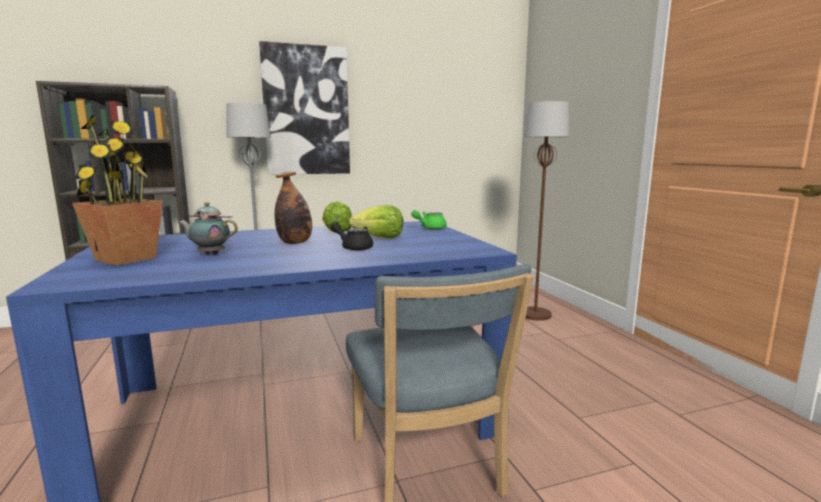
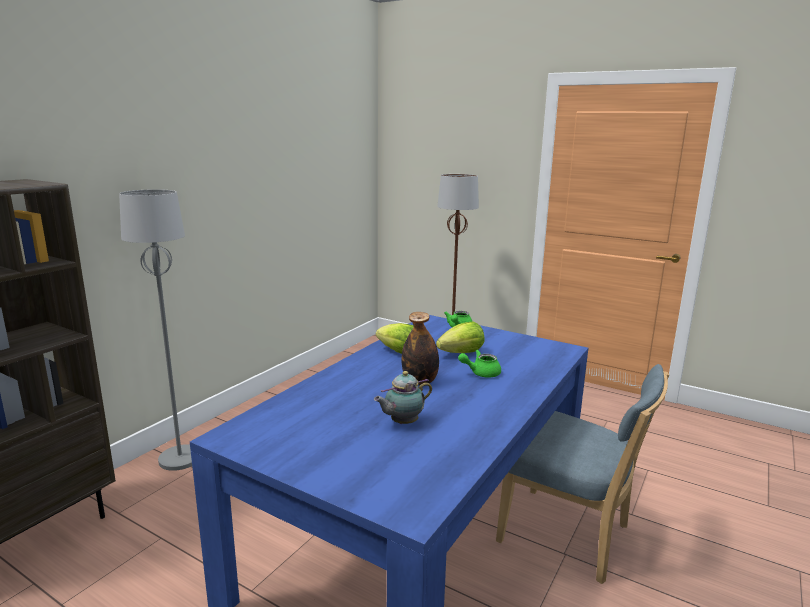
camera: 40 degrees left, 5 degrees up
potted plant [72,116,163,266] -> none
picture [259,41,350,175] -> none
black teapot [331,222,373,251] -> green teapot [458,350,501,378]

